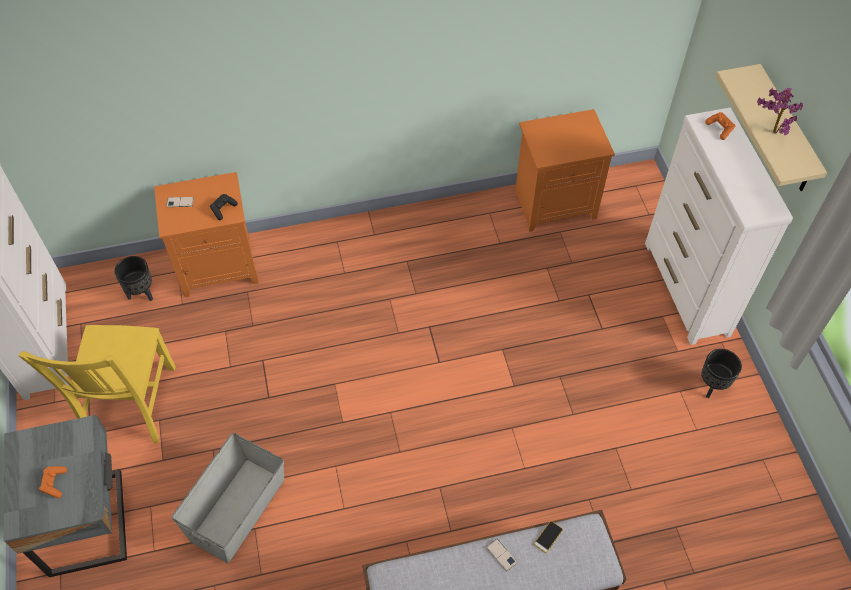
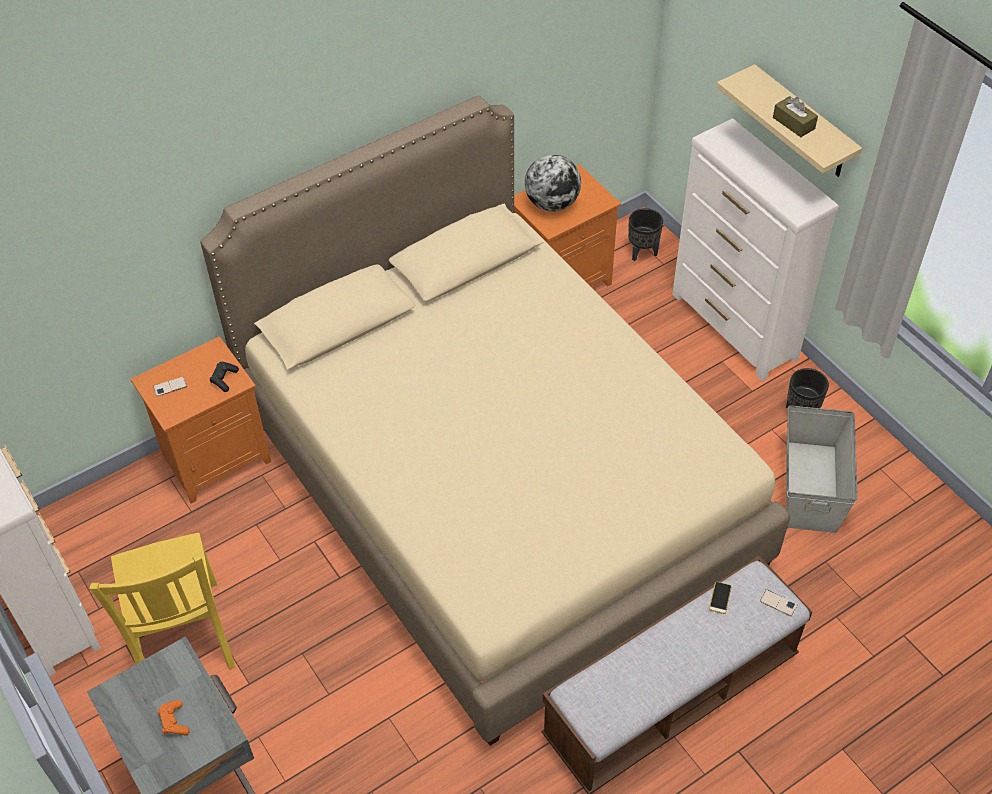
camera: 20 degrees left, 5 degrees down
black planter [114,256,153,301] -> black planter moved to [628,208,663,261]
grey storage box [172,433,284,563] -> grey storage box moved to [786,405,858,533]
phone [486,538,517,571] -> phone moved to [760,589,798,616]
orange game controller [705,112,735,140] -> none
potted plant [757,88,803,135] -> brown tissue box [773,96,818,137]
none -> beige bed [200,96,790,746]
none -> globe [525,154,581,212]

